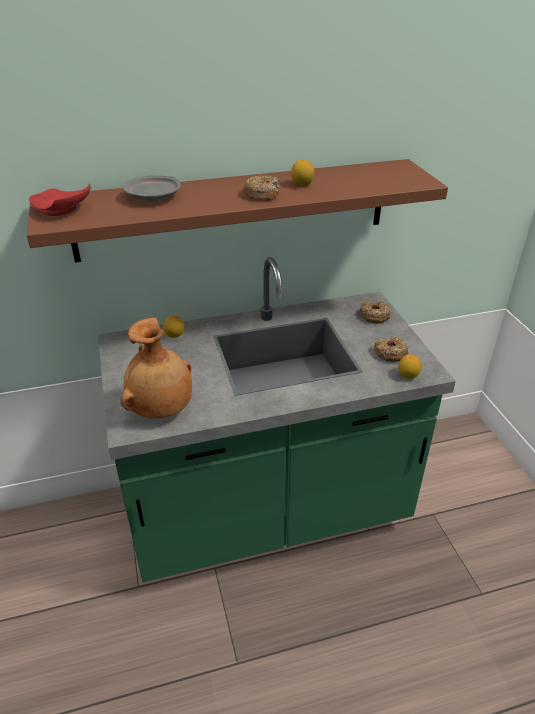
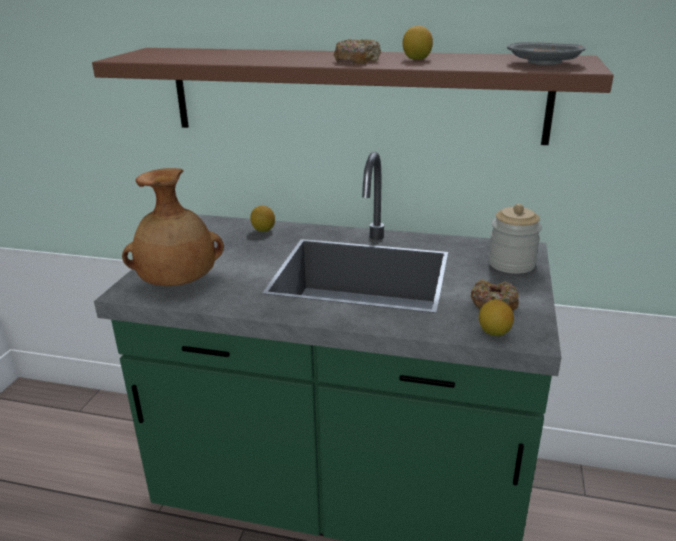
camera: 30 degrees right, 10 degrees down
red plate [29,183,91,216] -> none
grey plate [122,175,181,201] -> grey plate moved to [507,42,586,65]
donut [360,301,390,323] -> jar [488,204,542,274]

